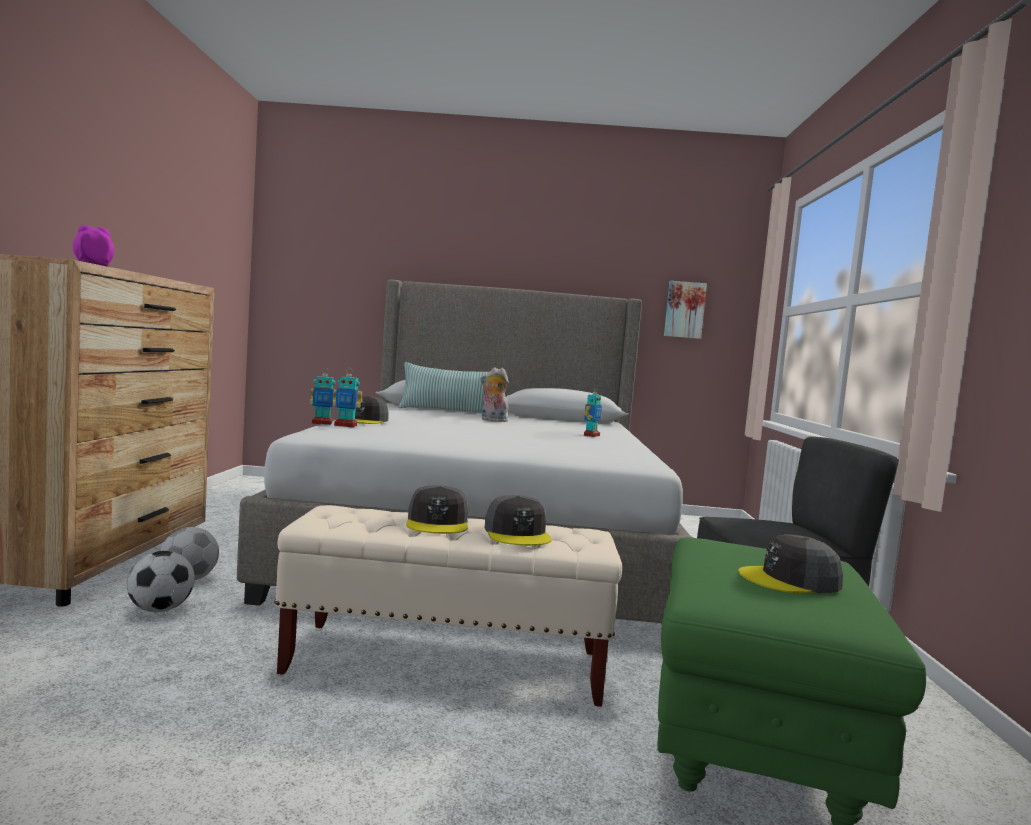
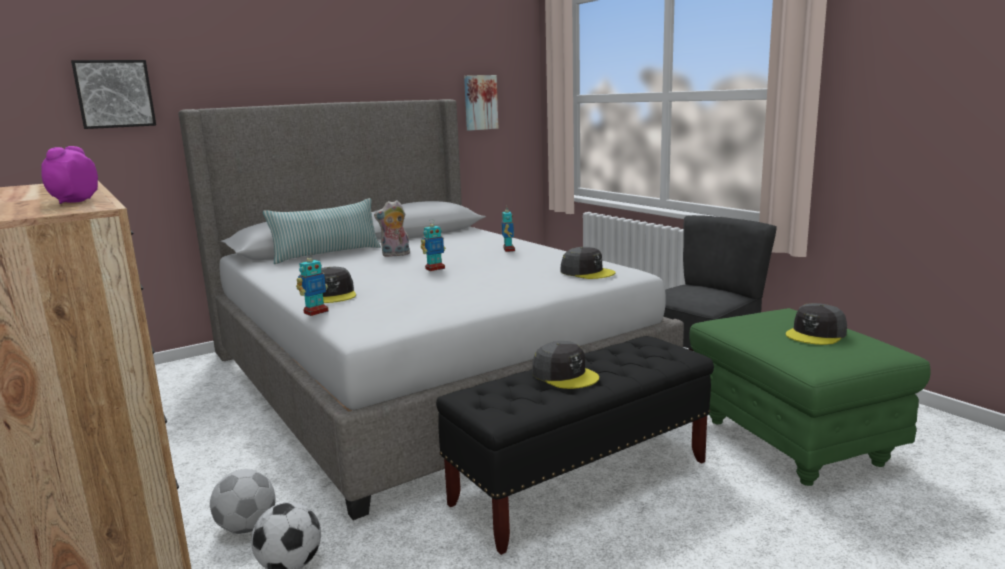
camera: 35 degrees left, 10 degrees up
beige bench [274,505,622,707] -> black bench [436,336,714,555]
toy robot [333,368,363,427] -> toy robot moved to [421,219,446,271]
grey cap [484,495,552,546] -> grey cap moved to [560,247,616,279]
none -> picture [71,60,156,129]

